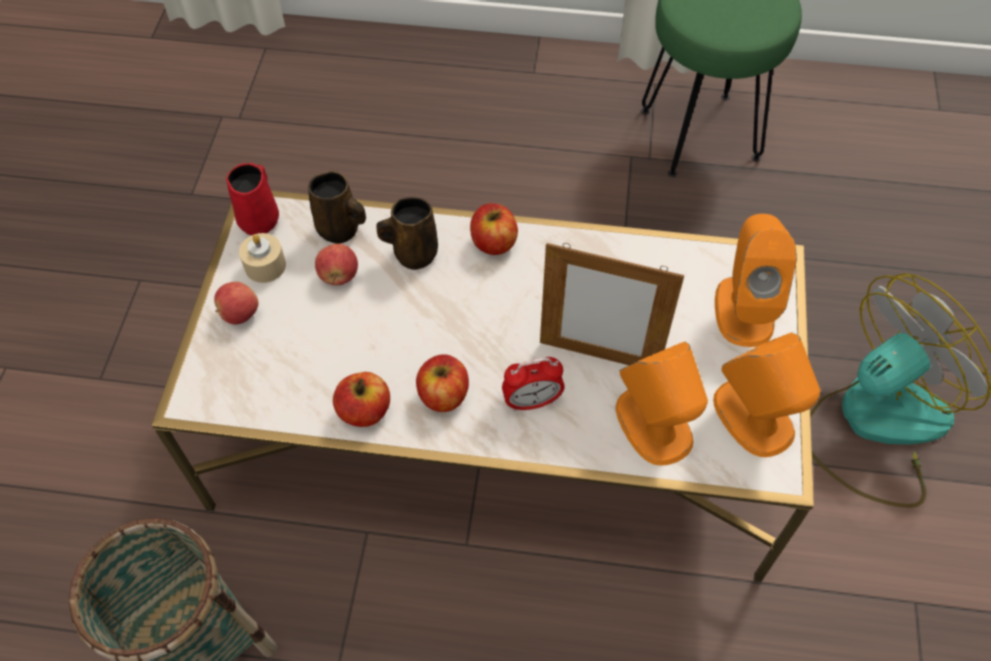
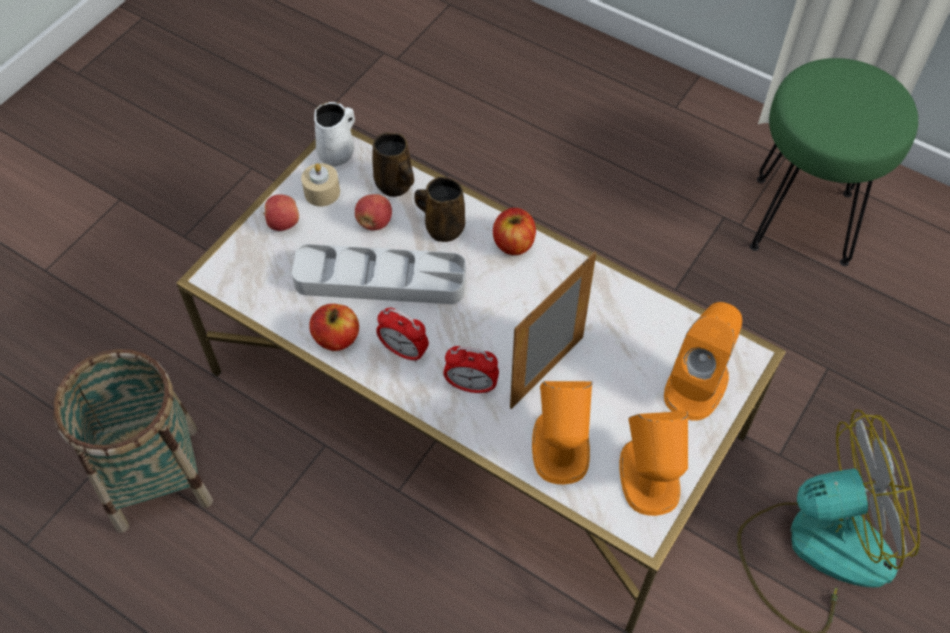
camera: 25 degrees right, 0 degrees up
red mug [226,163,279,235] -> white mug [314,102,355,167]
apple [416,354,469,412] -> alarm clock [376,308,429,362]
picture frame [540,243,684,365] -> picture frame turned 90 degrees clockwise [510,252,596,409]
none -> grey tray [292,244,466,304]

